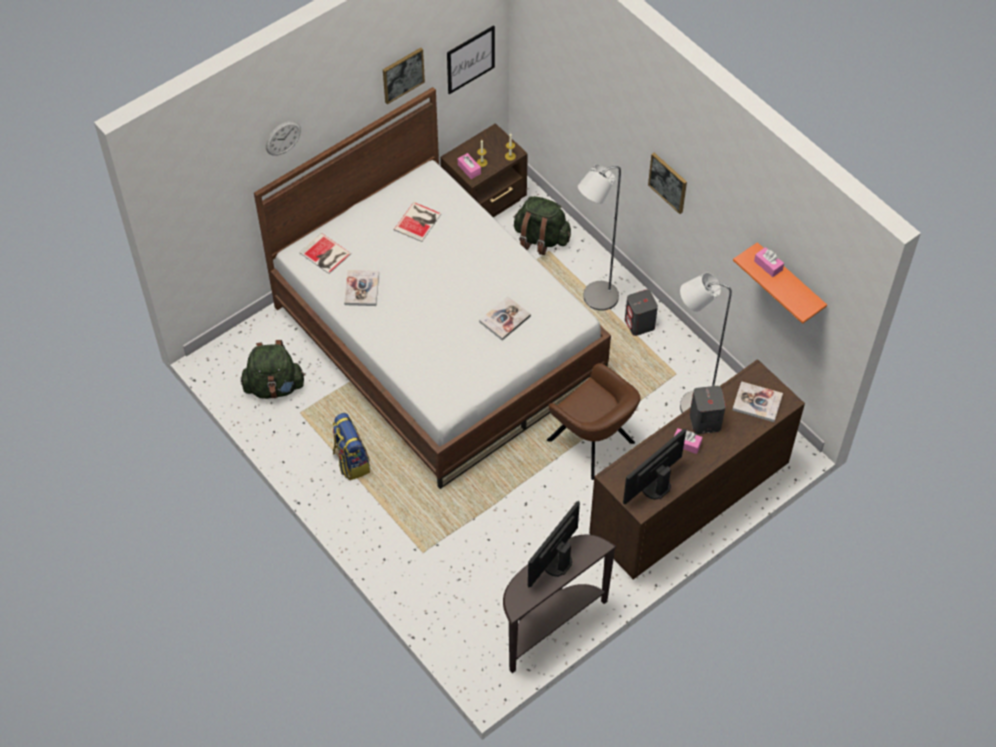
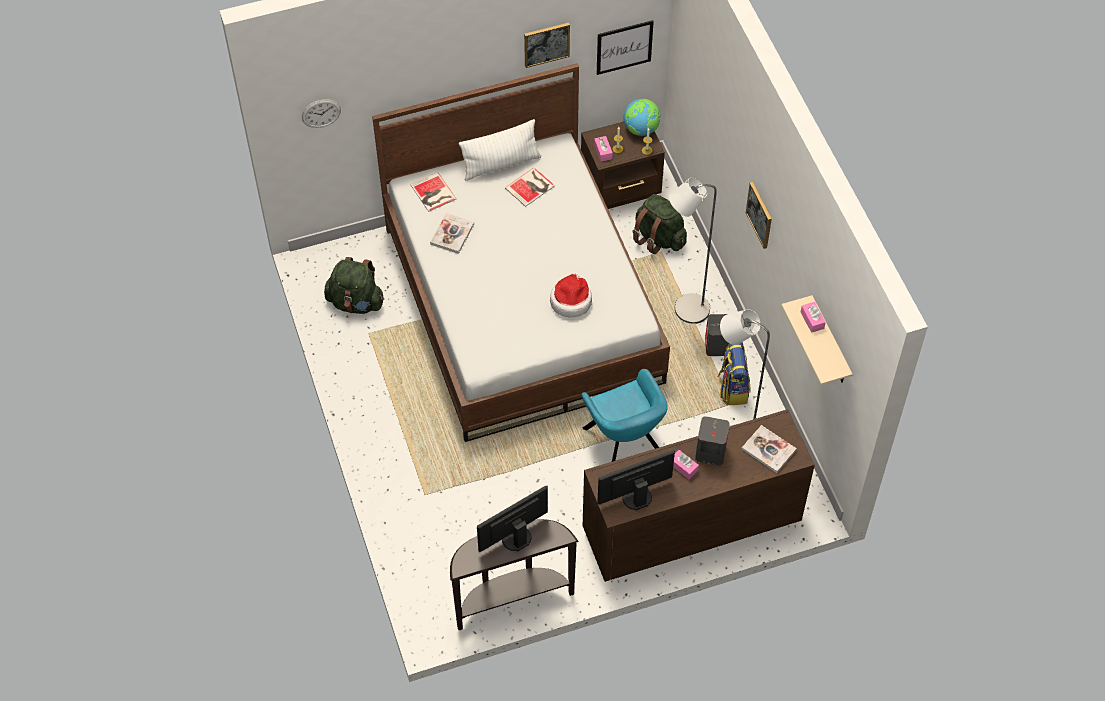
camera: 20 degrees right, 0 degrees up
wall clock [266,121,301,156] -> wall clock moved to [302,99,341,128]
backpack [332,413,370,480] -> backpack moved to [718,342,751,405]
book [479,296,531,340] -> hat [550,274,592,317]
brown armchair [547,363,641,480] -> turquoise armchair [581,369,668,462]
orange shelf [733,242,827,324] -> beige shelf [781,295,853,385]
none -> white pillow [459,119,541,181]
none -> globe [624,99,660,136]

